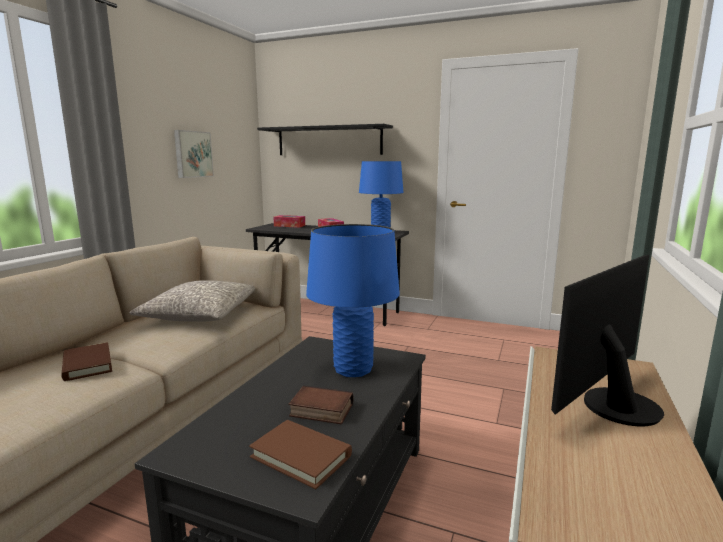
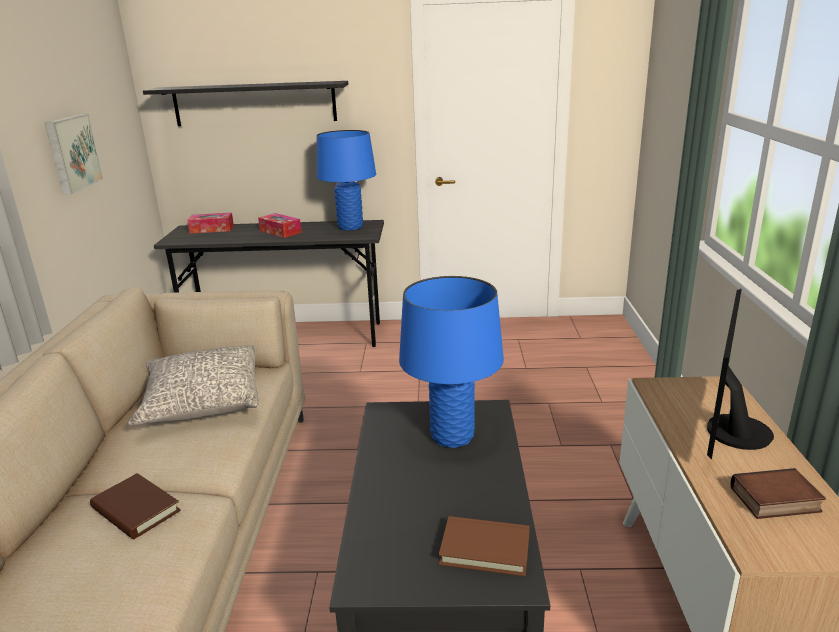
camera: 20 degrees left, 10 degrees up
book [288,385,353,424] -> book moved to [731,468,826,519]

